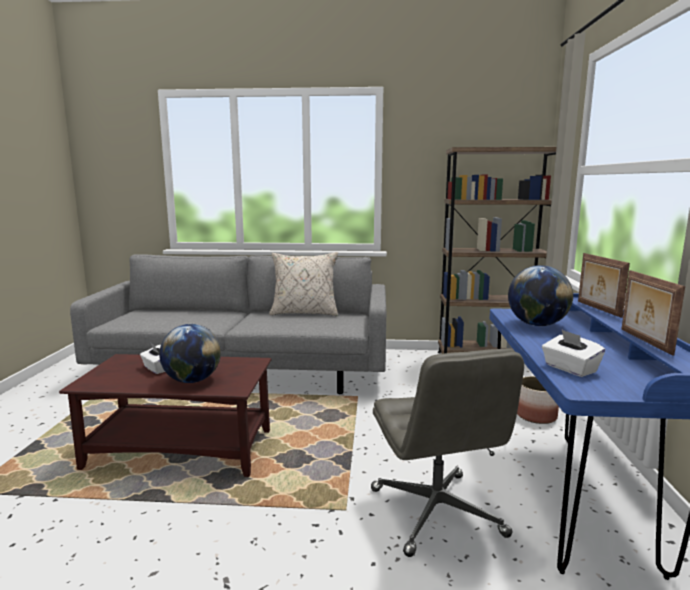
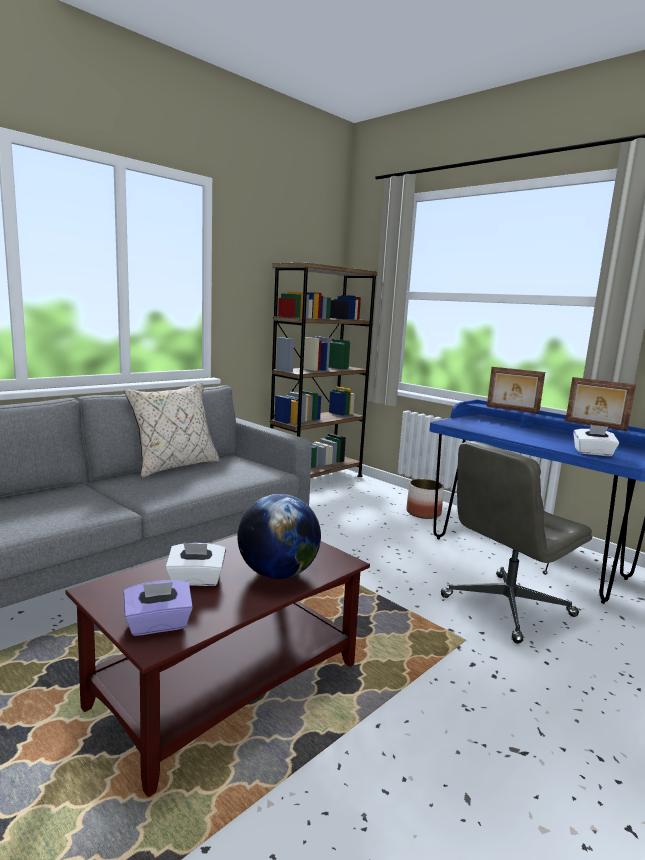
camera: 50 degrees left, 0 degrees up
grey office chair [371,349,524,557] -> grey office chair turned 120 degrees clockwise [441,441,592,644]
globe [508,265,573,326] -> none
none -> purple tissue box [124,580,193,636]

